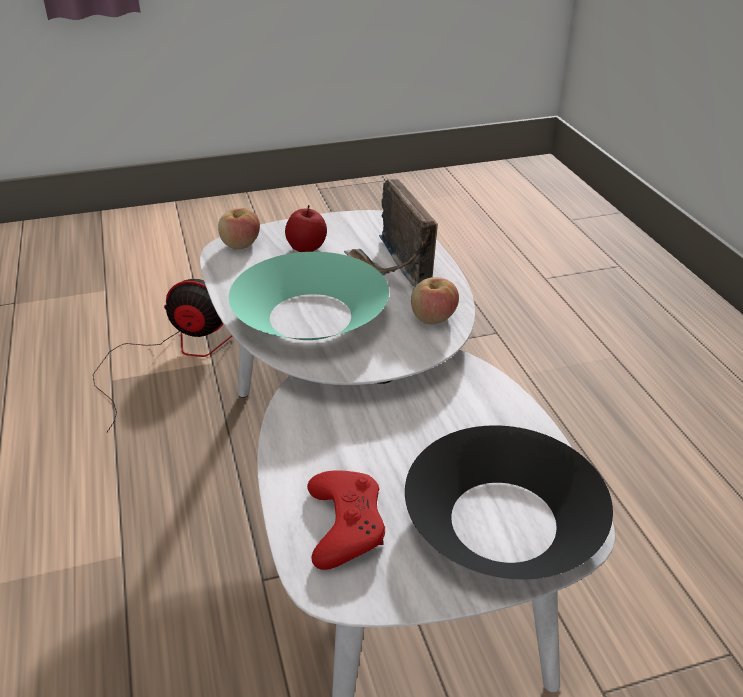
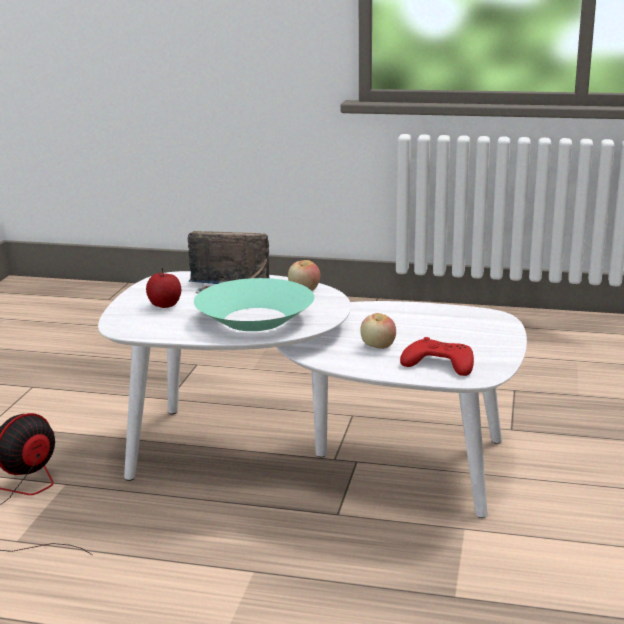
camera: 60 degrees left, 15 degrees down
apple [218,208,260,250] -> apple moved to [360,313,396,349]
black bowl [405,425,613,579] -> none

